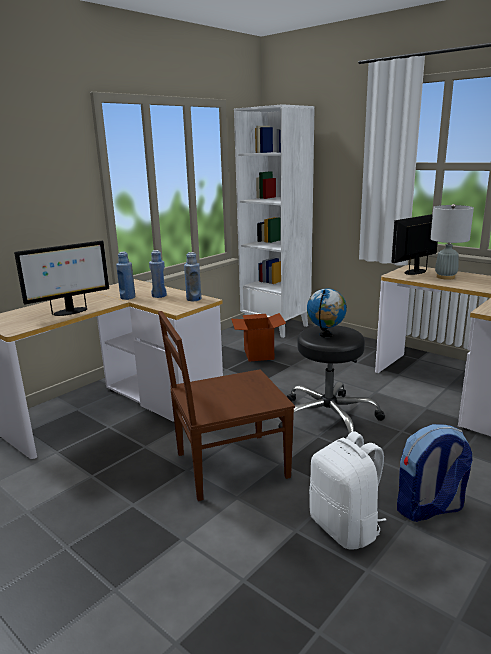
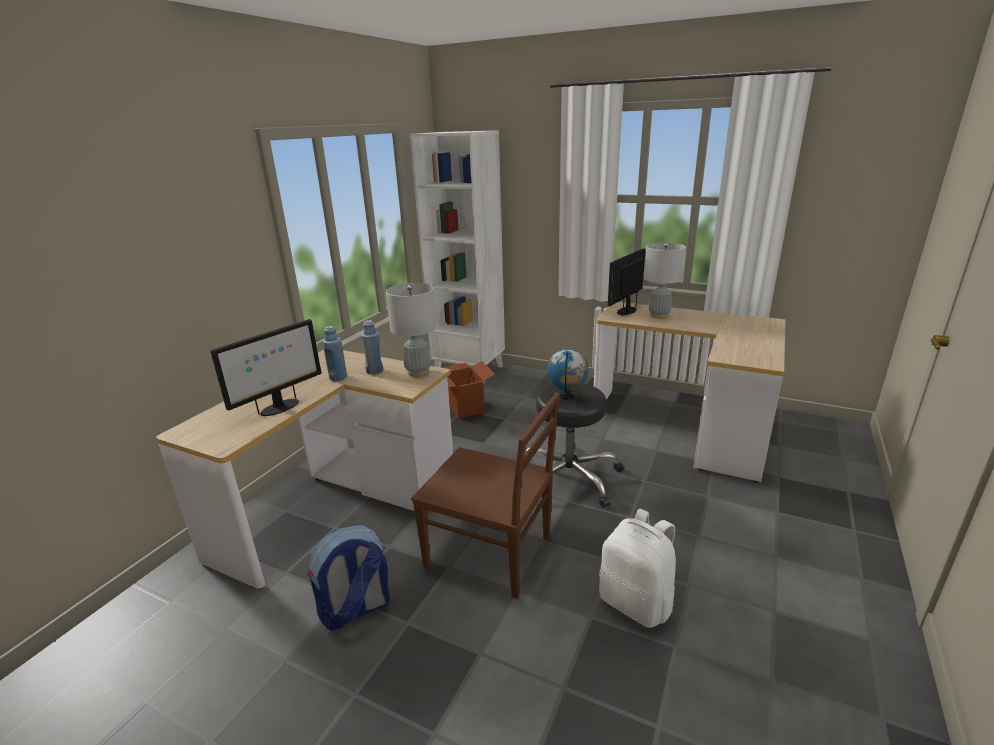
camera: 15 degrees left, 5 degrees up
brown chair [158,311,295,501] -> brown chair turned 120 degrees counterclockwise [411,392,560,599]
blue bottle [184,252,201,301] -> grey table lamp [386,283,437,377]
backpack [397,424,472,522] -> backpack moved to [308,525,390,631]

